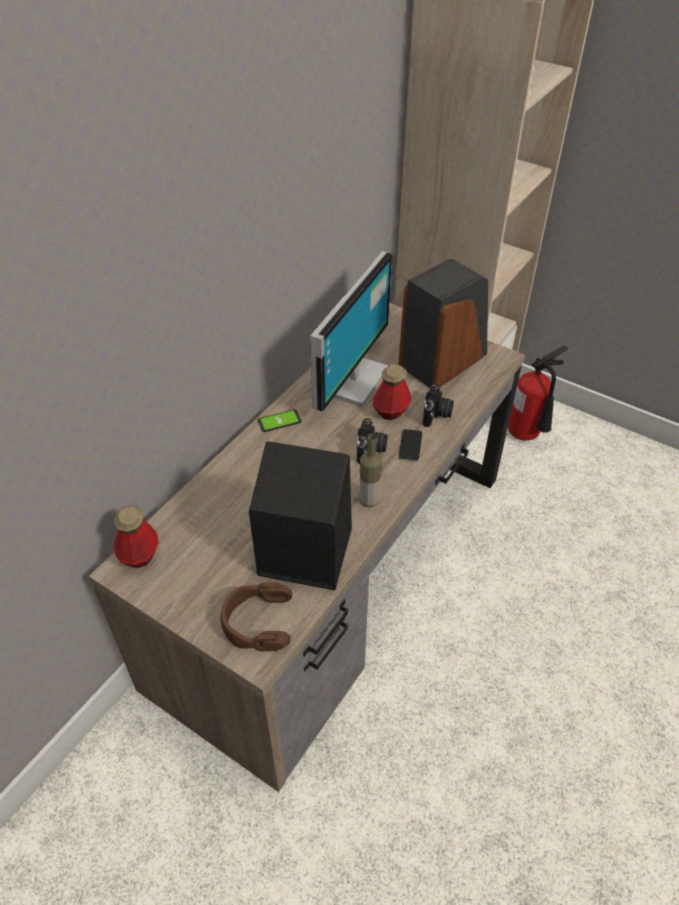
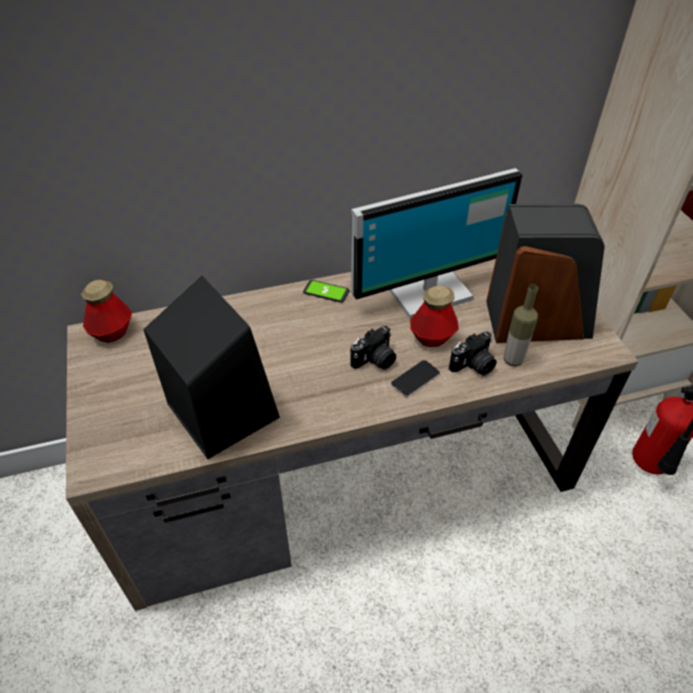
camera: 40 degrees right, 0 degrees up
brown headphones [221,583,292,651] -> none
bottle [360,434,382,507] -> bottle moved to [504,284,538,367]

